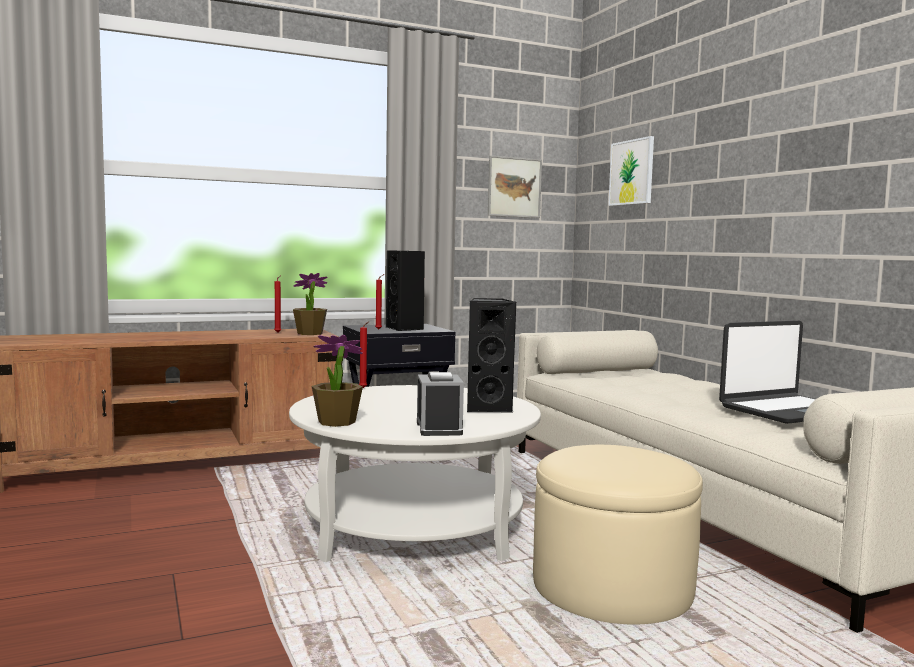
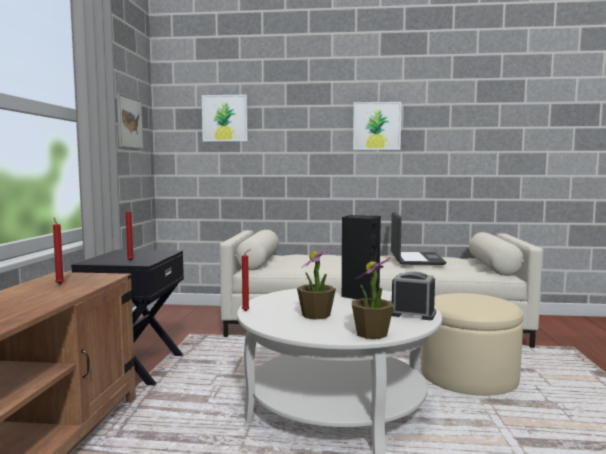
camera: 60 degrees left, 0 degrees up
potted plant [293,273,328,335] -> potted plant moved to [297,247,336,320]
black speaker [386,250,425,331] -> none
none -> picture [353,102,402,150]

